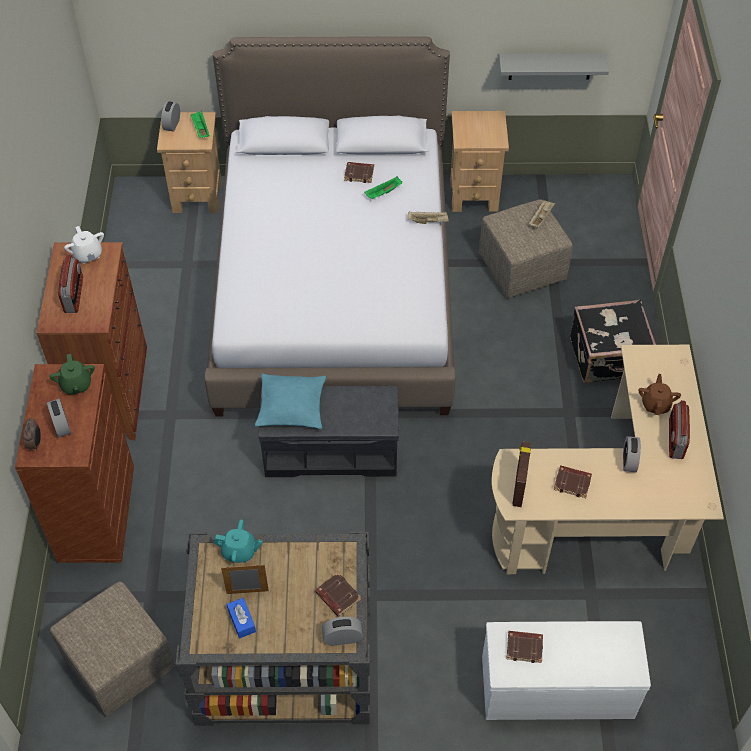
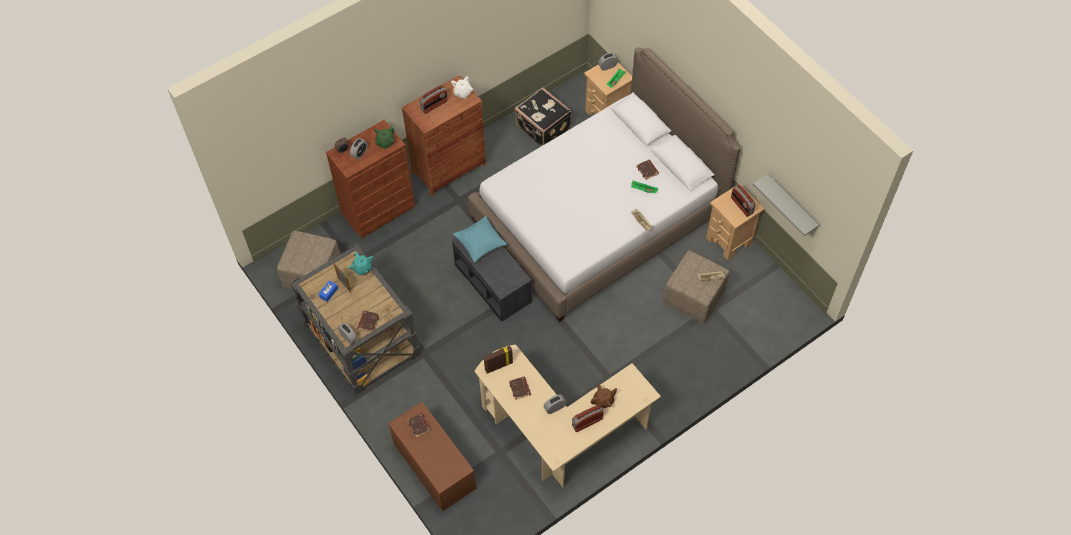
camera: 55 degrees right, 5 degrees up
white bench [482,621,651,720] -> brown bench [389,402,476,511]
black suitcase [570,299,656,383] -> black suitcase moved to [515,87,572,146]
none -> radio [731,184,755,217]

